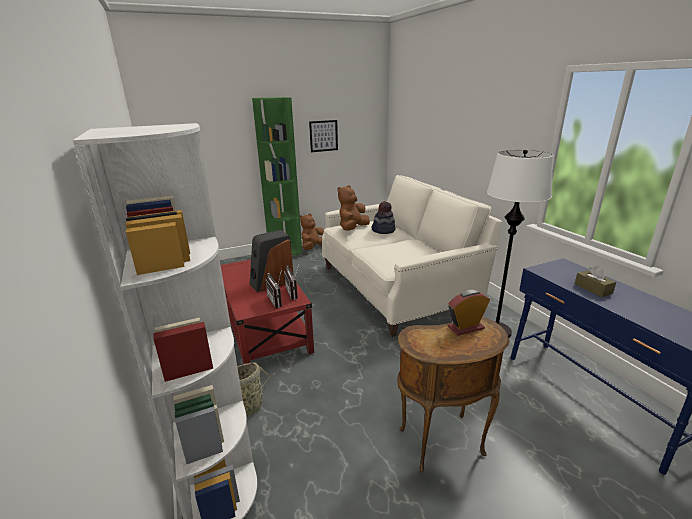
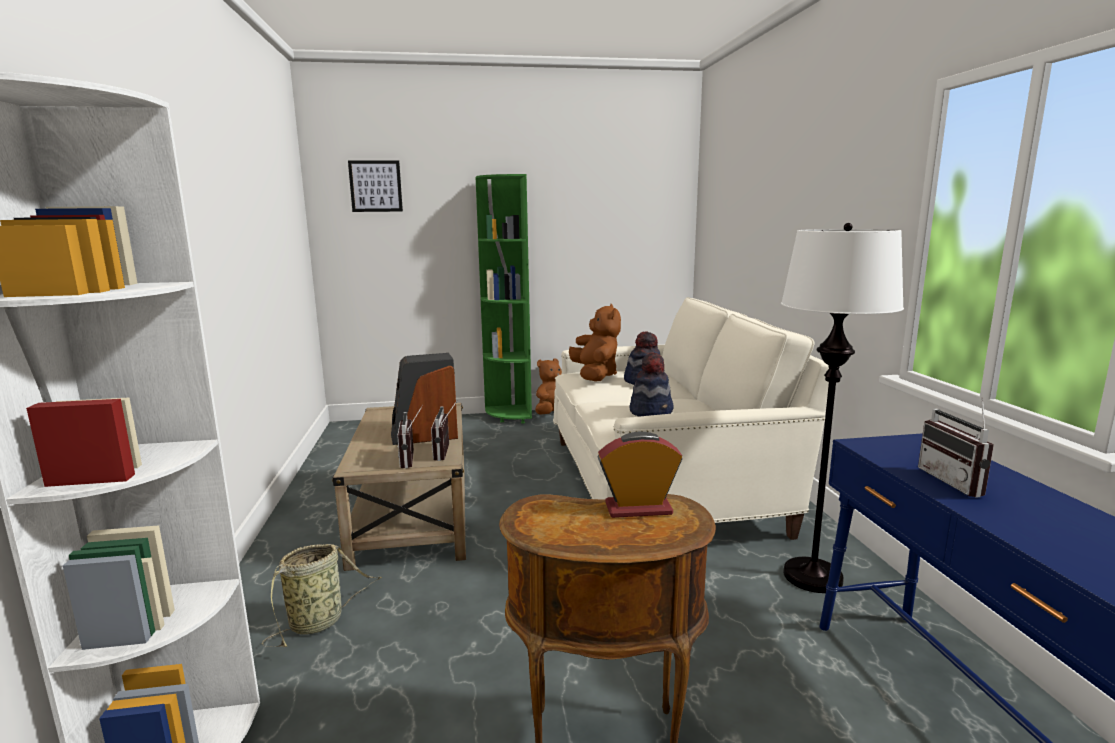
camera: 15 degrees right, 10 degrees down
red coffee table [221,259,314,364] -> beige coffee table [332,403,466,571]
picture [309,120,338,152] -> picture moved to [348,160,403,212]
brown plush toy [338,185,370,231] -> brown plush toy turned 120 degrees clockwise [569,304,621,381]
brown tissue box [575,266,616,297] -> radio [918,398,994,498]
none -> hat [629,352,674,417]

